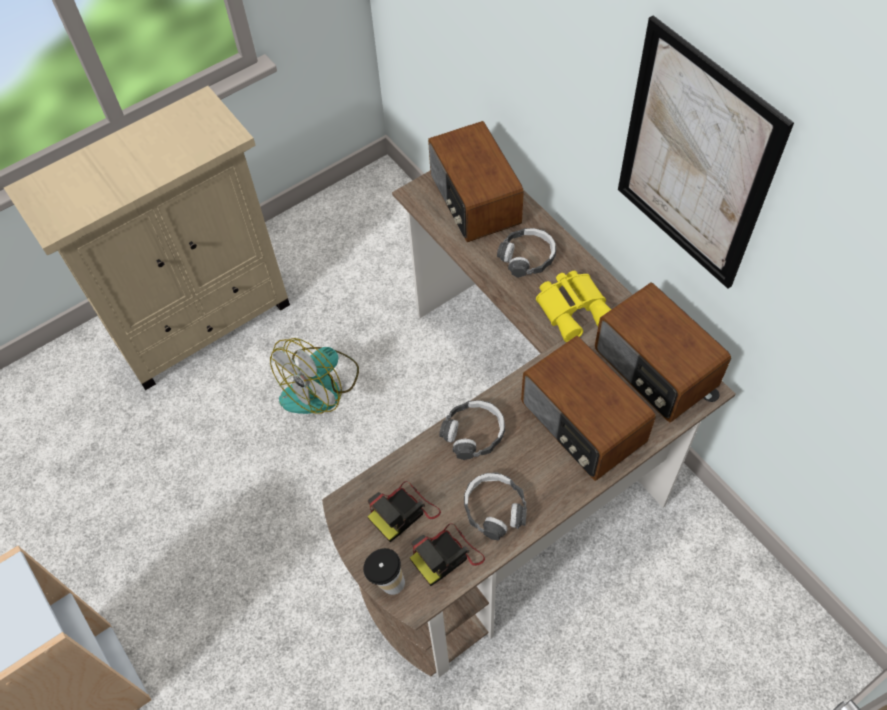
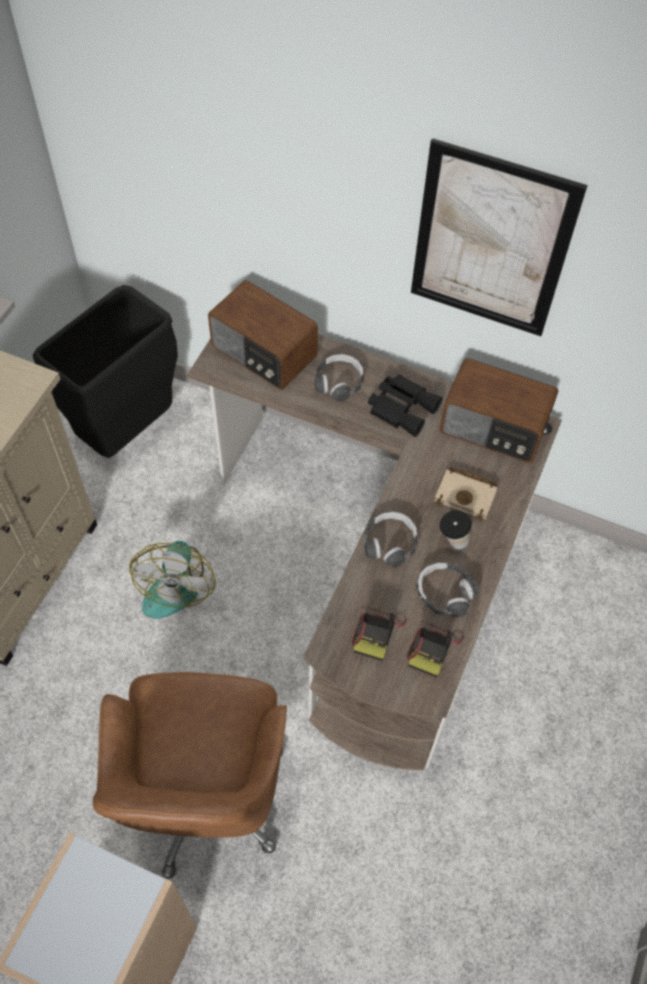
camera: 35 degrees left, 0 degrees up
cup [363,548,405,595] -> cup moved to [440,510,472,549]
radio [521,336,656,481] -> beige book [434,467,497,522]
yellow binoculars [536,271,611,342] -> black binoculars [368,374,443,437]
none -> black trash can [33,285,178,458]
none -> brown office chair [93,672,287,878]

